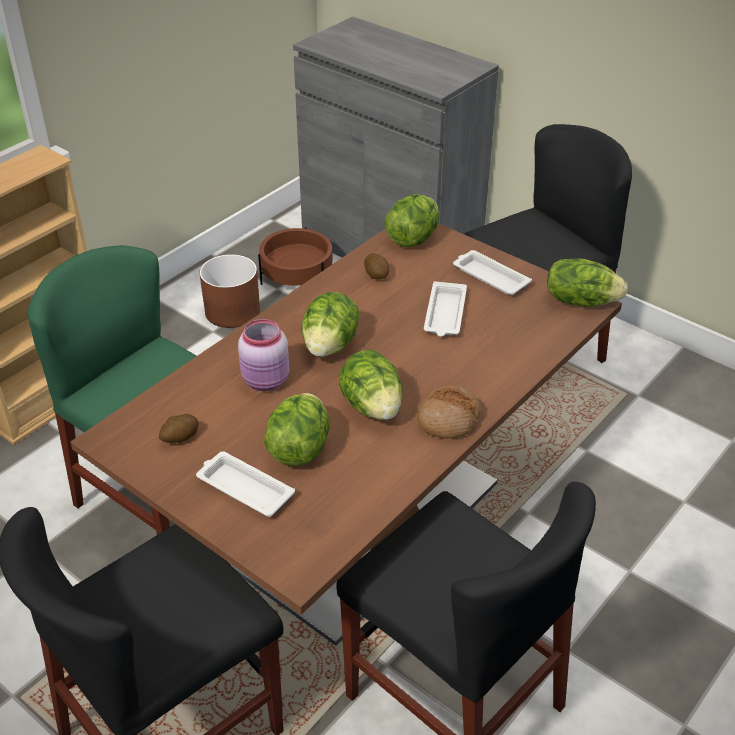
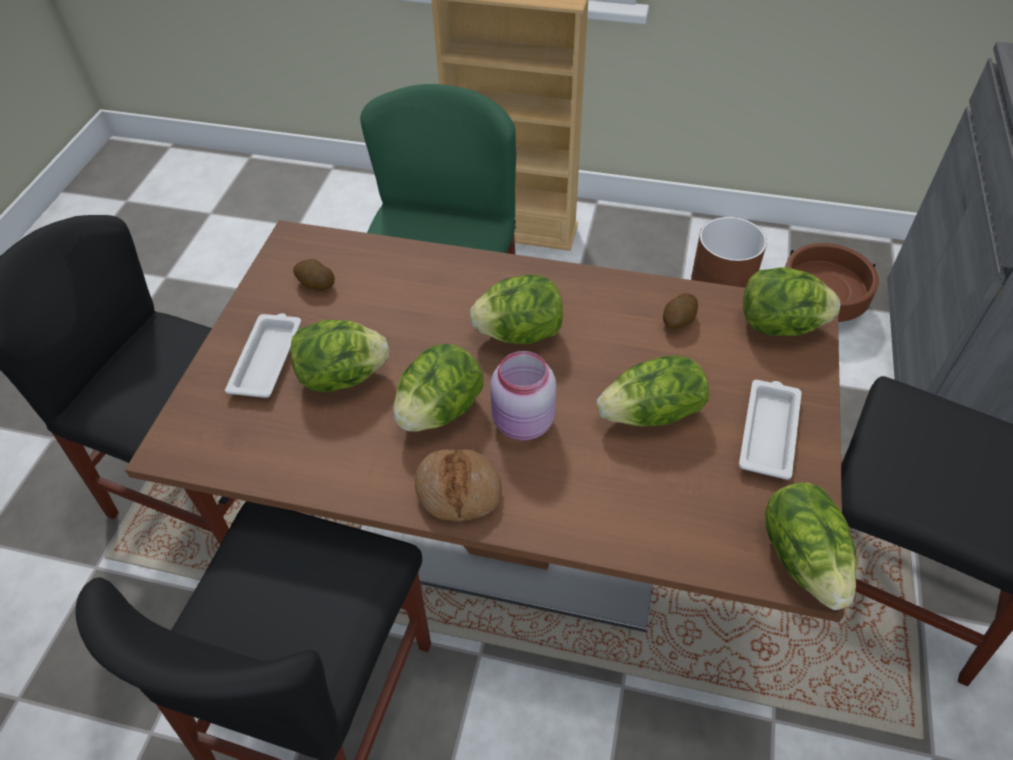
camera: 65 degrees right, 10 degrees up
pink jar [238,319,289,391] -> pink jar moved to [491,351,556,441]
white tray [424,281,467,337] -> lettuce [597,355,709,427]

